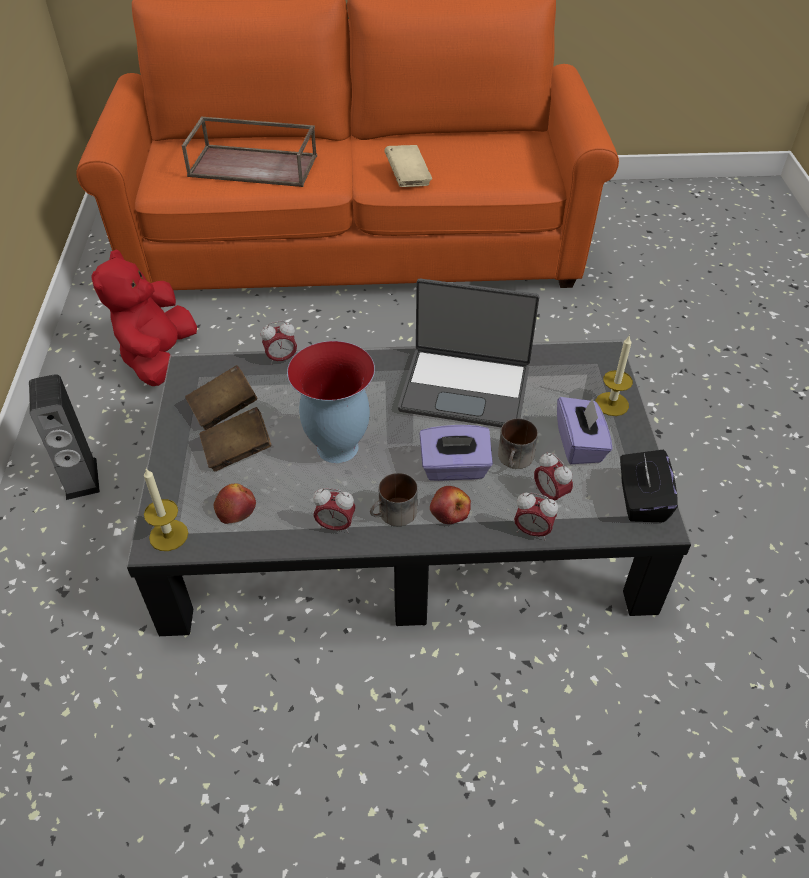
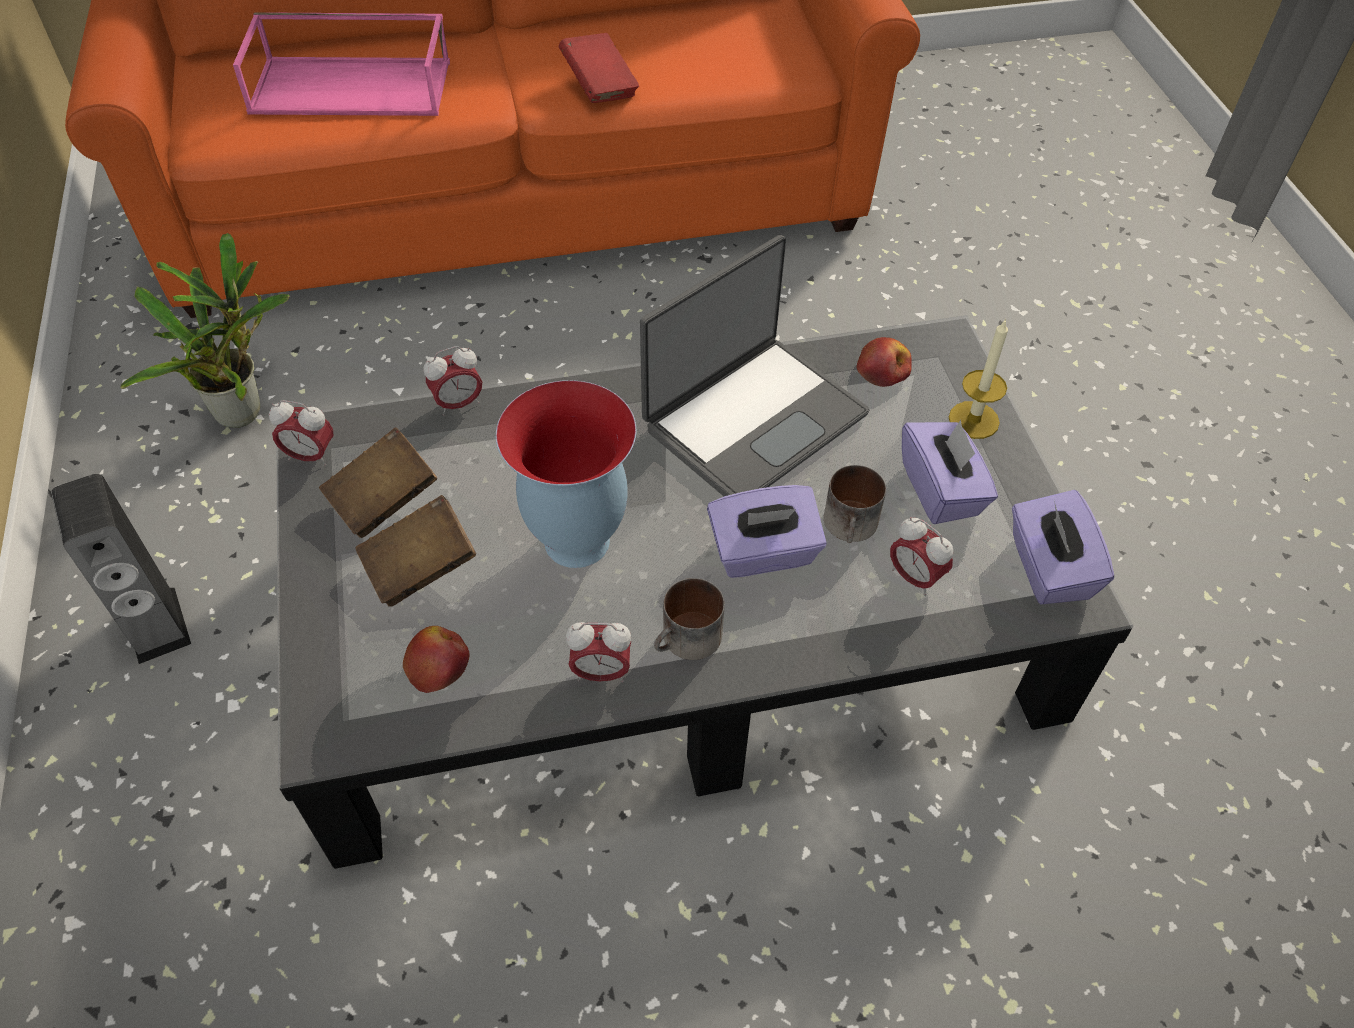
camera: 10 degrees left, 5 degrees up
red plush toy [91,249,197,386] -> potted plant [120,233,290,428]
candle [144,469,188,551] -> none
brown tray [182,117,317,187] -> pink tray [233,12,450,116]
beige book [384,145,432,187] -> red book [559,33,639,103]
laptop [398,279,539,428] -> laptop turned 45 degrees counterclockwise [640,235,869,496]
apple [430,486,471,524] -> apple moved to [856,337,912,387]
alarm clock [514,493,558,541] -> alarm clock moved to [269,400,333,466]
black tissue box [620,450,678,522] -> purple tissue box [1012,490,1114,604]

